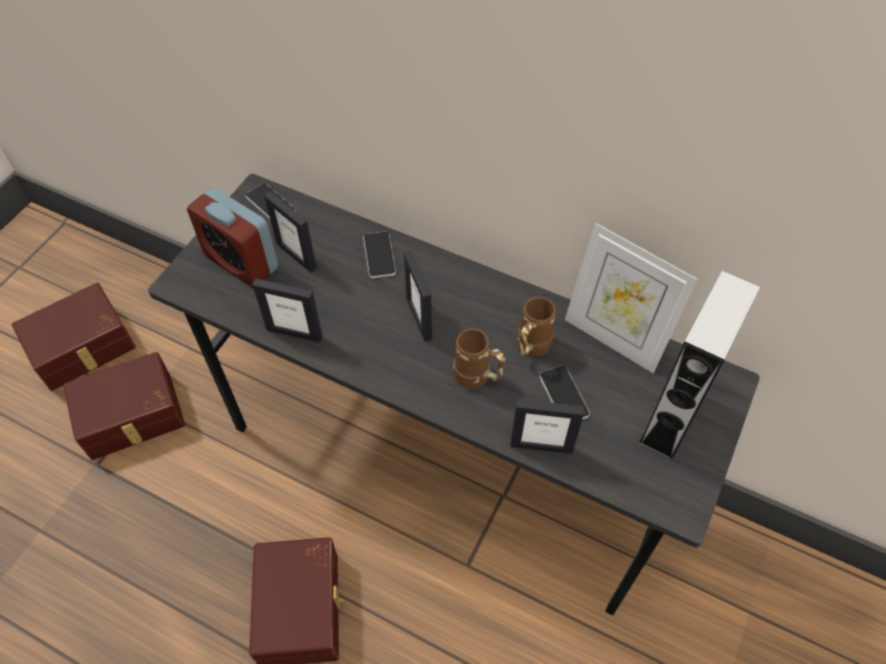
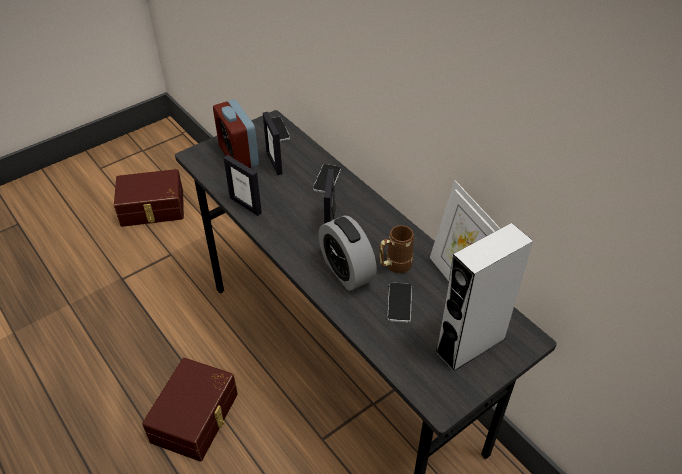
camera: 25 degrees right, 10 degrees down
brown storage box [63,352,185,460] -> none
brown mug [453,328,505,388] -> alarm clock [319,216,377,291]
picture frame [510,399,584,454] -> none

